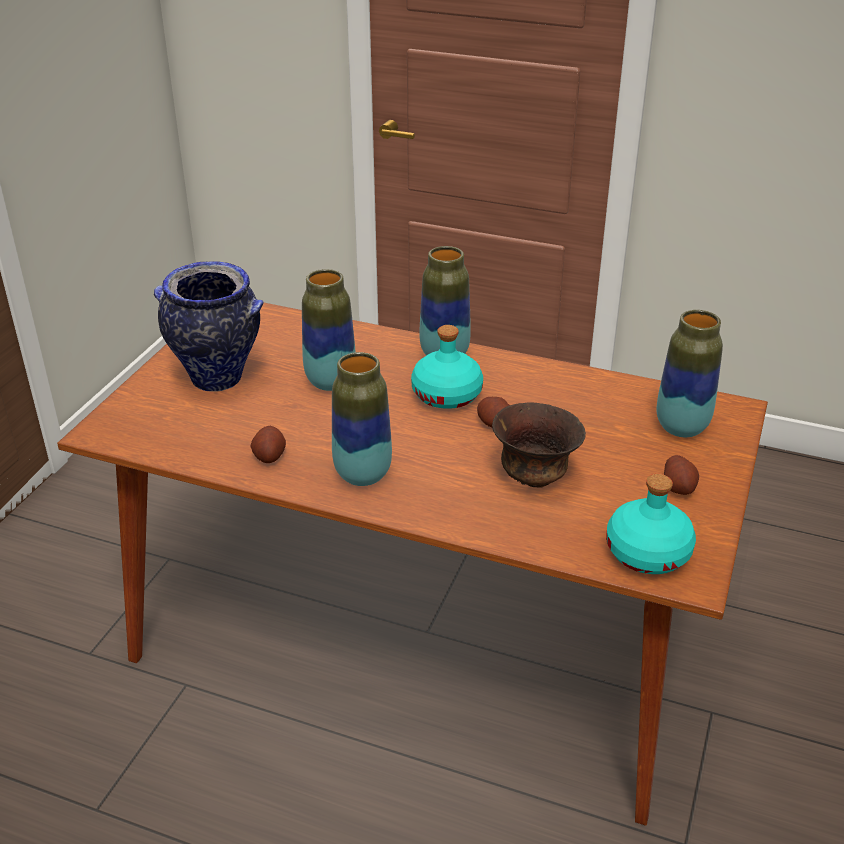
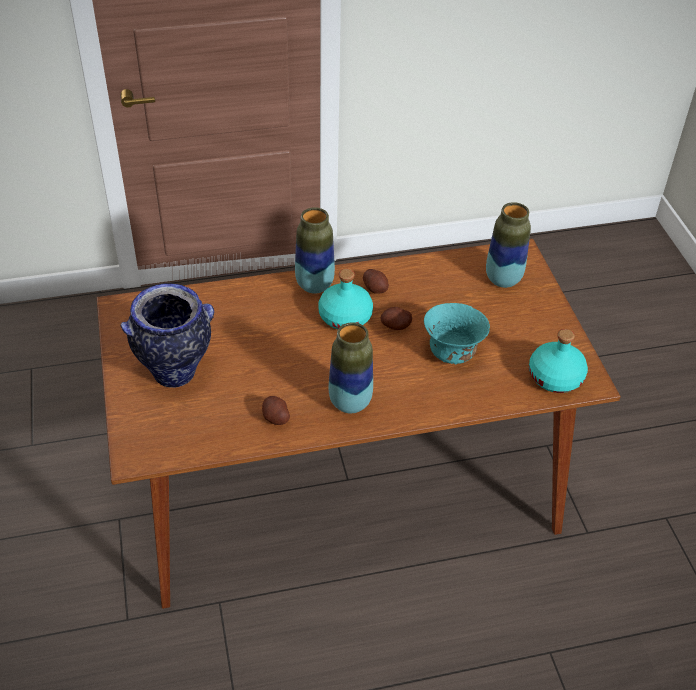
camera: 35 degrees left, 10 degrees up
vase [302,269,356,391] -> none
brown bowl [492,402,586,488] -> turquoise bowl [424,303,490,365]
potato [664,455,699,495] -> potato moved to [363,269,389,294]

